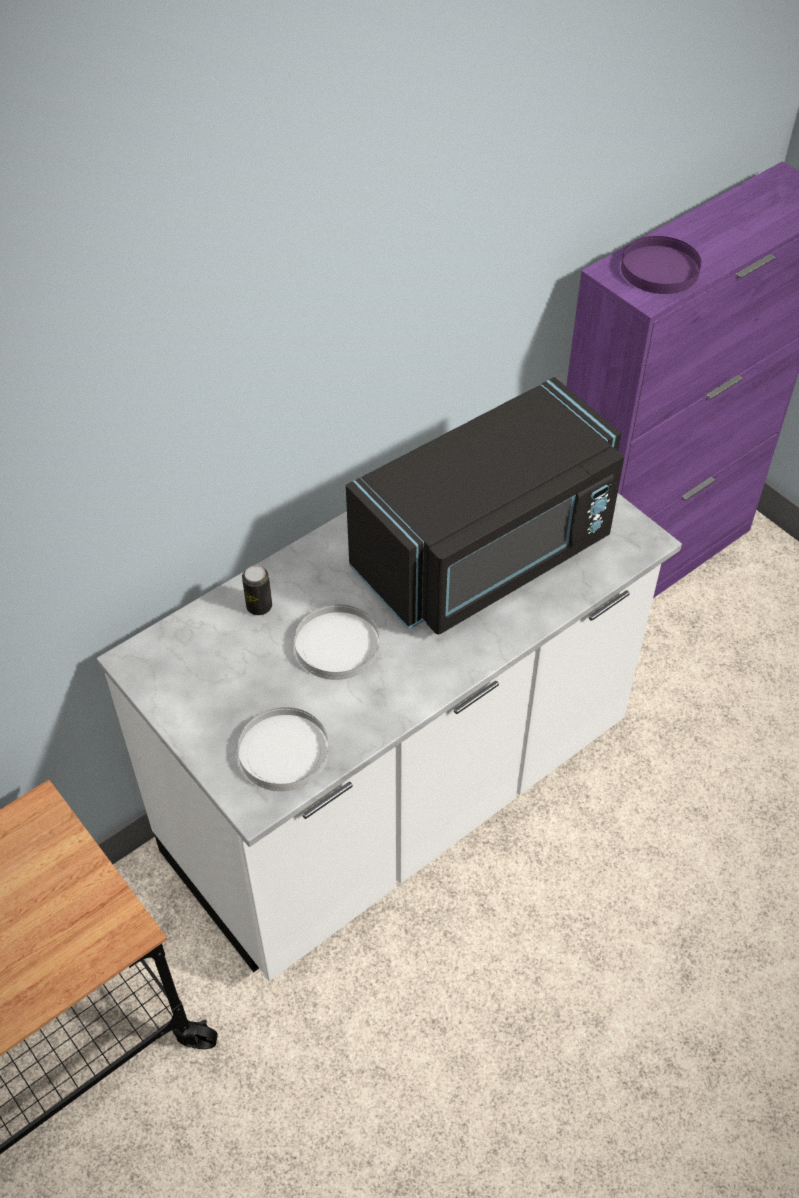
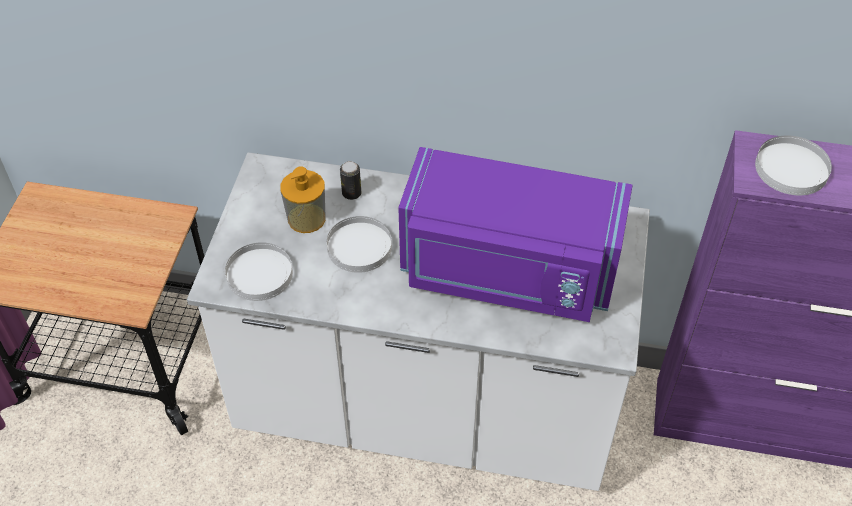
camera: 50 degrees right, 0 degrees up
black microwave [346,377,624,634] -> purple microwave [398,147,633,322]
purple plate [621,236,701,294] -> white plate [755,135,832,195]
none -> soap dispenser [280,166,326,233]

